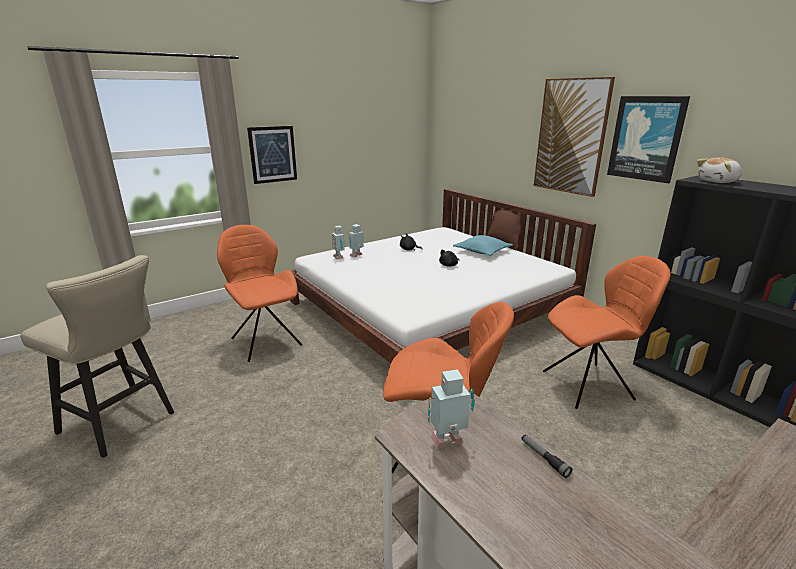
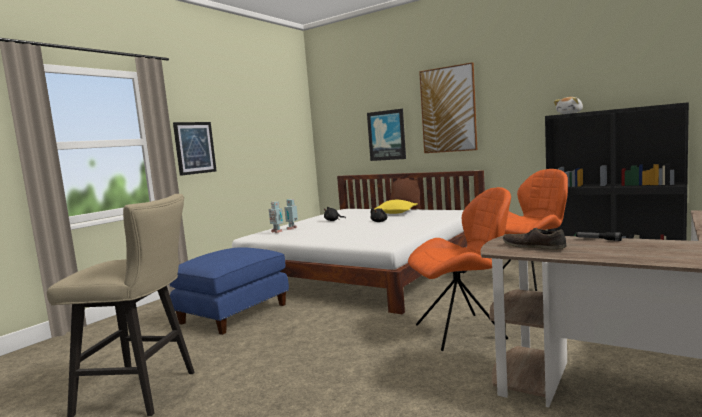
camera: 20 degrees left, 15 degrees down
orange chair [217,225,302,362] -> blue ottoman [170,247,289,335]
toy robot [428,369,475,449] -> brown shoe [503,228,566,250]
turquoise pillow [453,235,513,256] -> yellow pillow [374,200,418,214]
picture [607,96,690,183] -> picture moved to [367,109,406,161]

